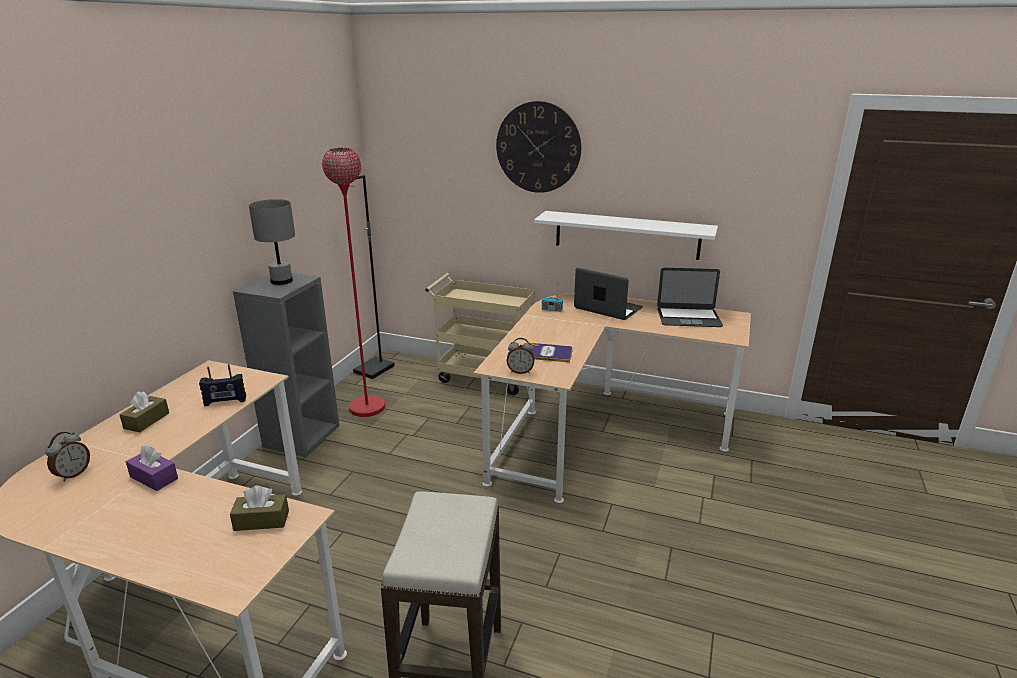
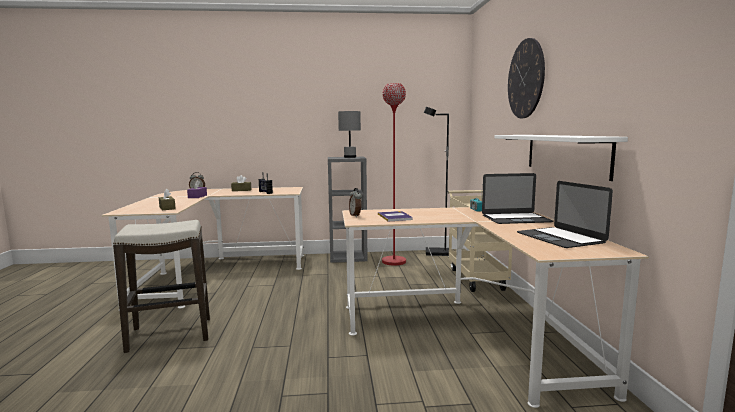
camera: 65 degrees right, 15 degrees down
laptop [574,268,643,320] -> laptop turned 75 degrees clockwise [482,173,553,224]

